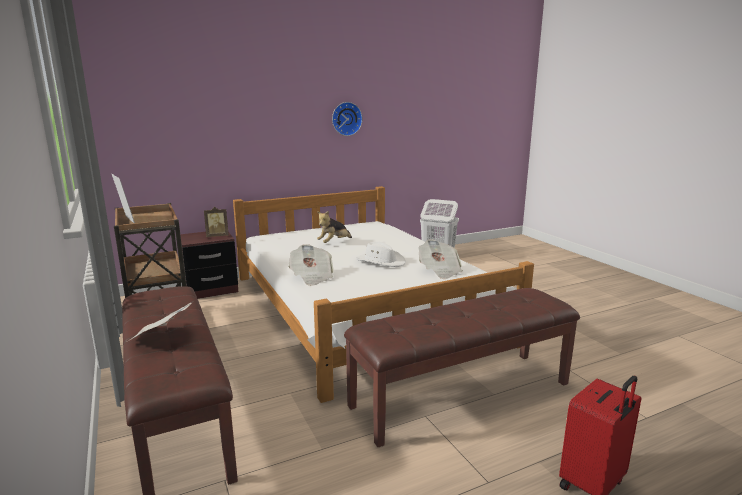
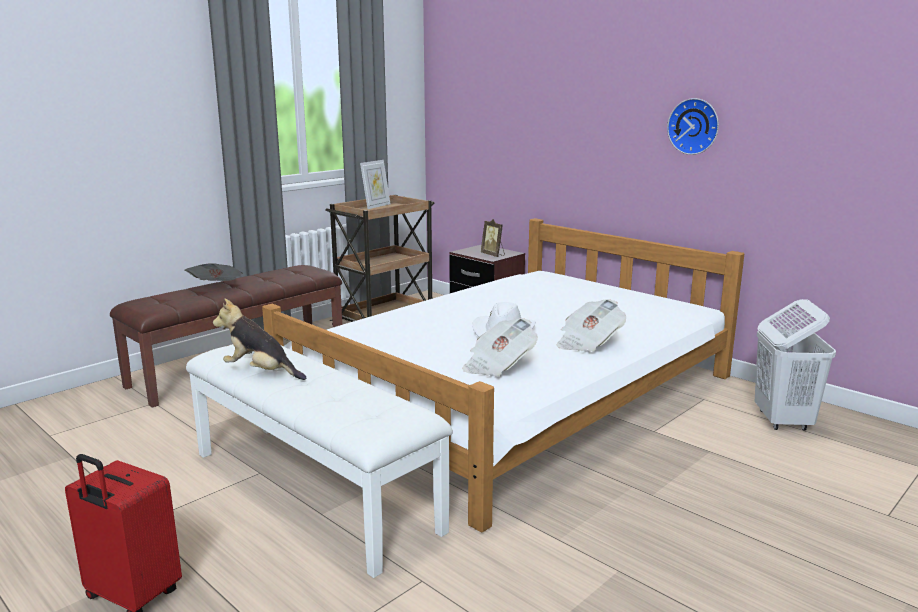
camera: 70 degrees right, 0 degrees up
newspaper [288,244,334,286] -> newspaper moved to [556,299,626,352]
plush toy [317,211,352,243] -> plush toy moved to [213,299,306,380]
brown bench [344,288,580,447] -> white bench [186,344,453,578]

